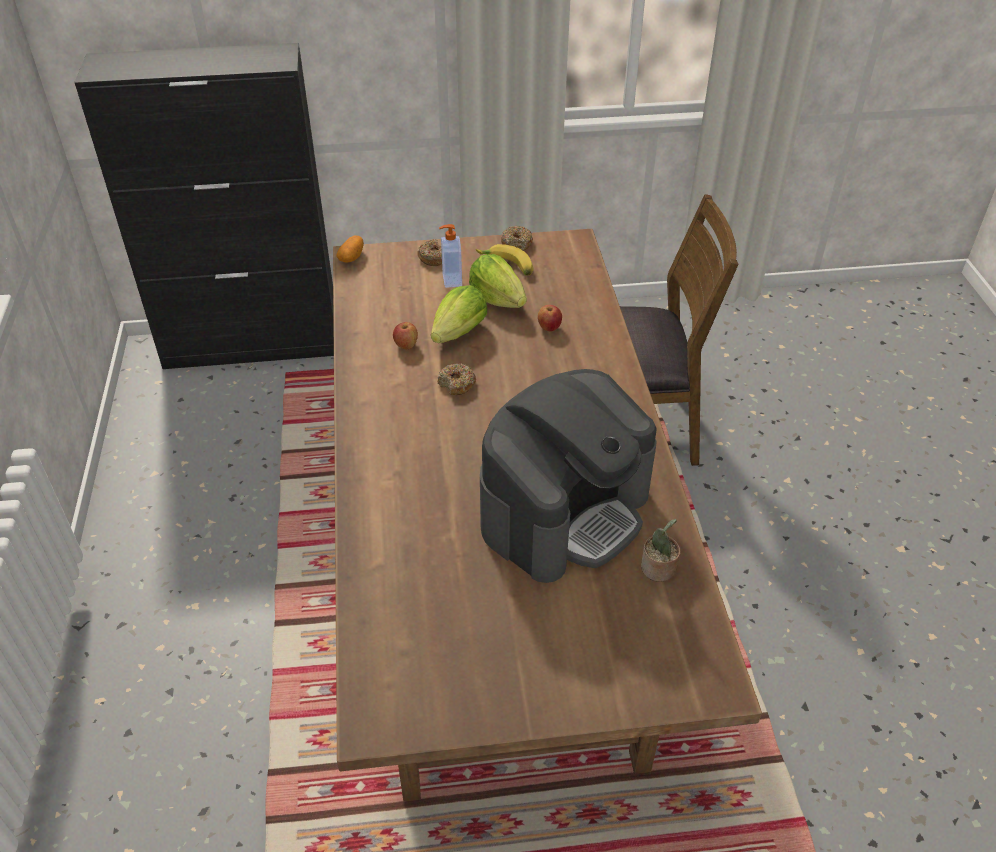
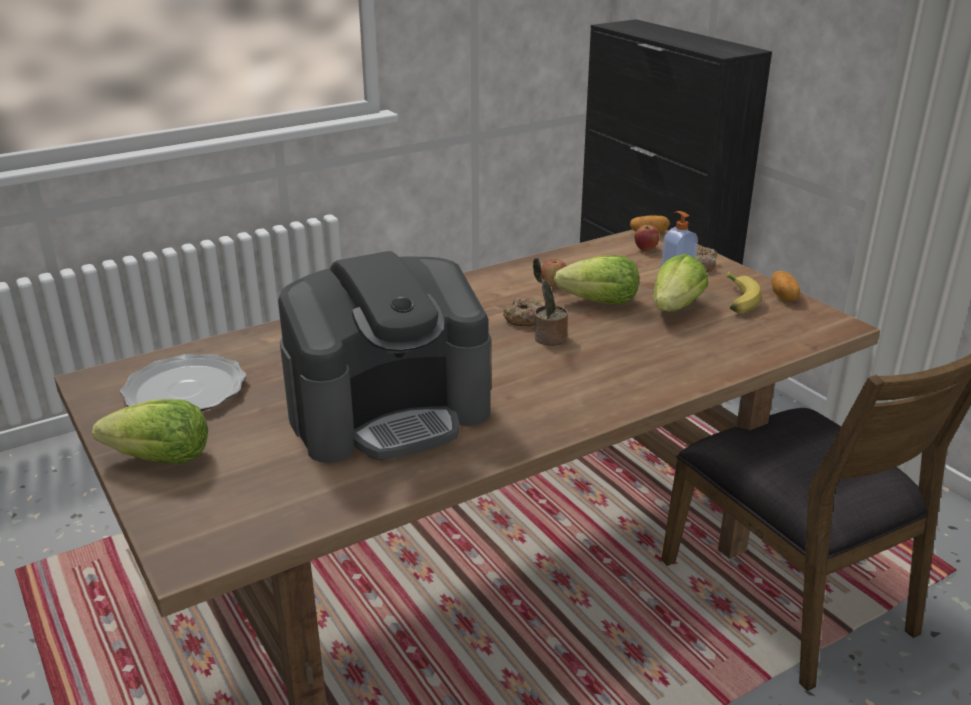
camera: 65 degrees right, 15 degrees down
coffee machine [480,369,657,583] -> coffee machine turned 45 degrees counterclockwise [278,251,491,463]
donut [501,226,533,251] -> potato [771,271,800,301]
apple [538,305,562,331] -> apple moved to [635,225,659,251]
potted plant [641,519,681,582] -> potted plant moved to [533,258,568,346]
none -> lettuce [92,399,208,464]
none -> plate [120,354,246,411]

